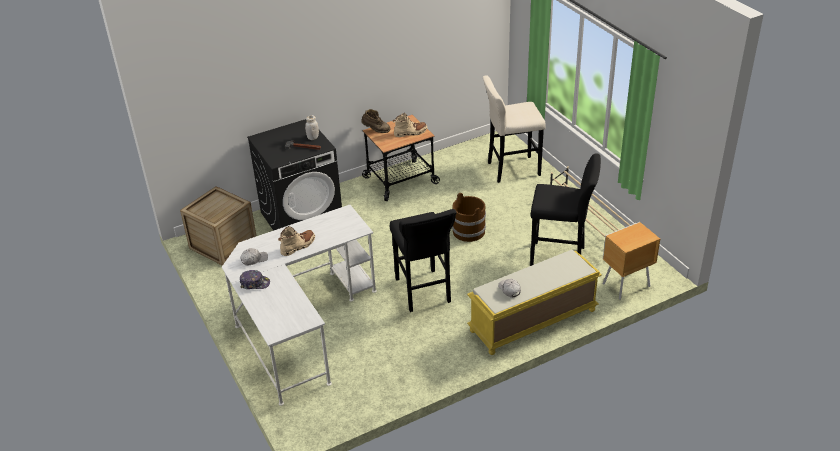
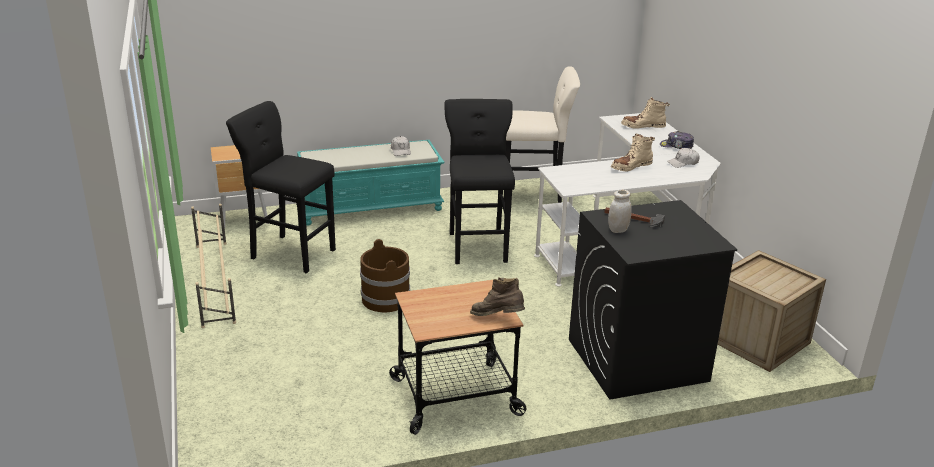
camera: 170 degrees left, 10 degrees down
beige boot [392,113,428,137] -> beige boot moved to [621,97,670,129]
yellow bench [467,250,602,355] -> turquoise bench [297,140,445,226]
beige stool [483,76,546,183] -> beige stool moved to [504,66,580,203]

